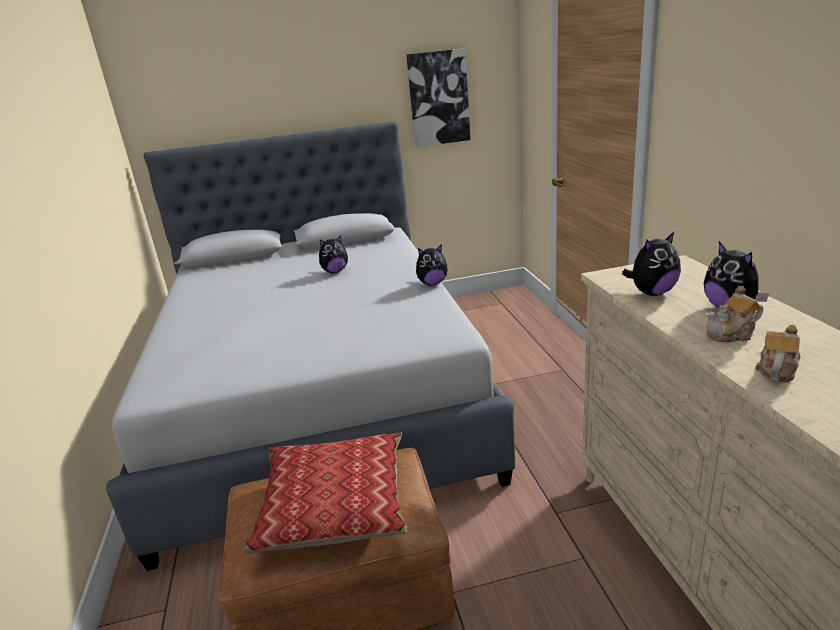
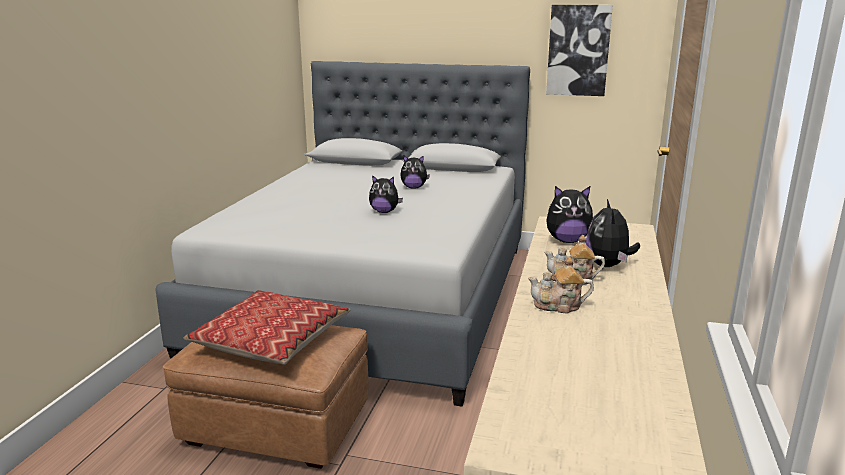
camera: 25 degrees right, 5 degrees down
plush toy [416,244,448,285] -> plush toy moved to [369,175,403,213]
teapot [755,325,801,382] -> teapot turned 150 degrees counterclockwise [528,257,594,313]

